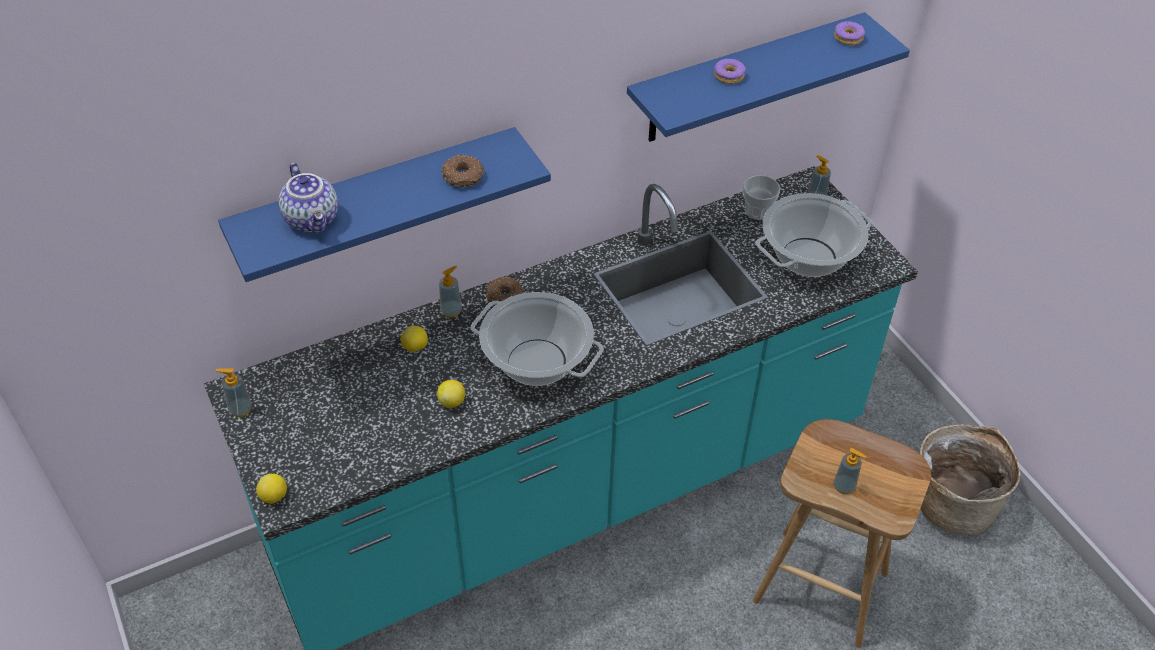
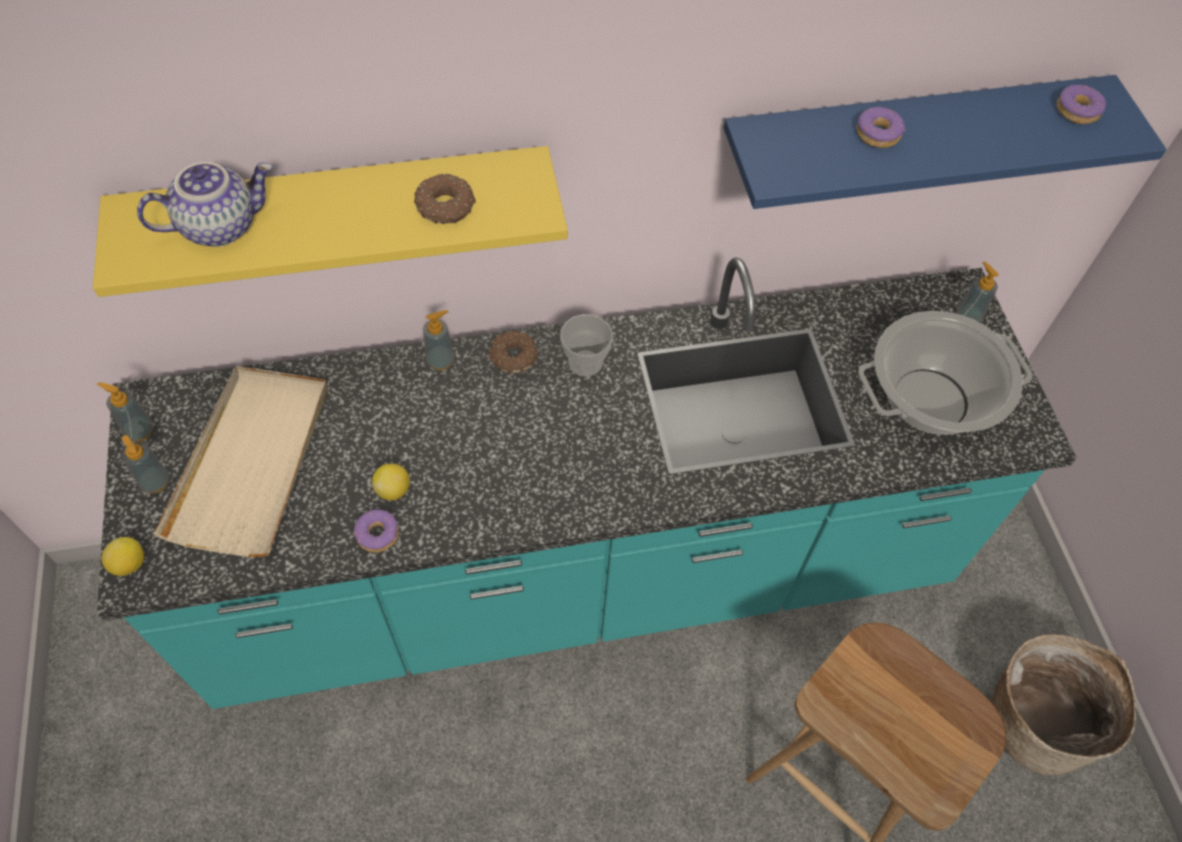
camera: 15 degrees right, 10 degrees up
blue shelf [218,127,551,282] -> yellow shelf [93,146,568,297]
teapot [279,163,338,233] -> teapot turned 105 degrees counterclockwise [137,162,273,247]
lemon [401,326,428,352] -> none
cooking pot [471,292,604,386] -> none
cup [743,175,780,220] -> cup moved to [560,314,613,376]
soap dispenser [833,448,866,494] -> soap dispenser moved to [121,435,170,493]
none -> beige tray [154,366,328,557]
none -> donut [354,509,399,552]

